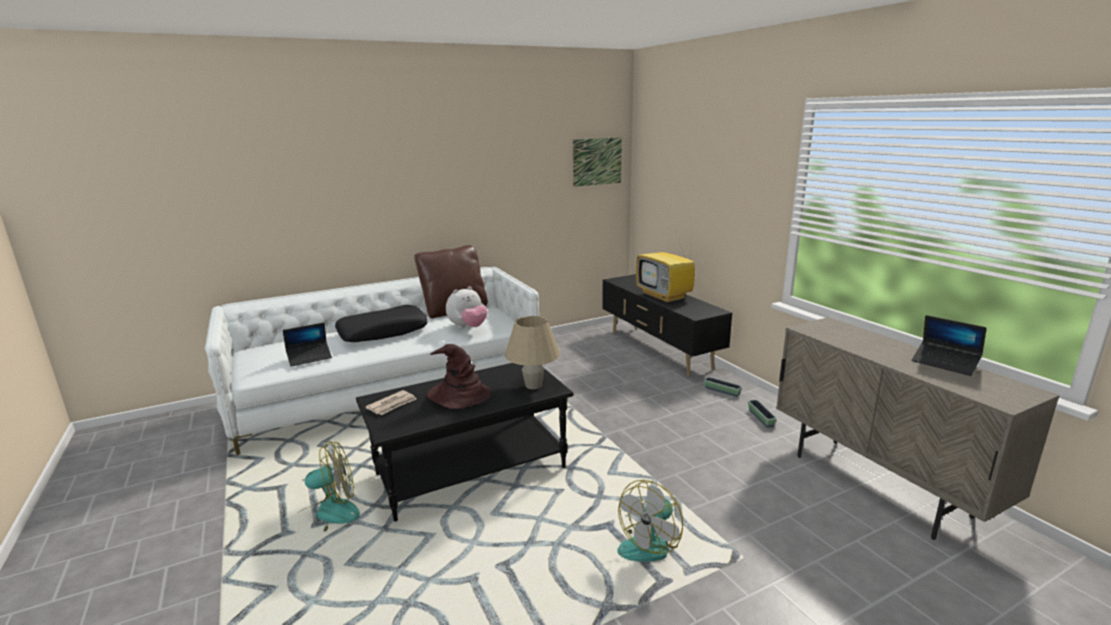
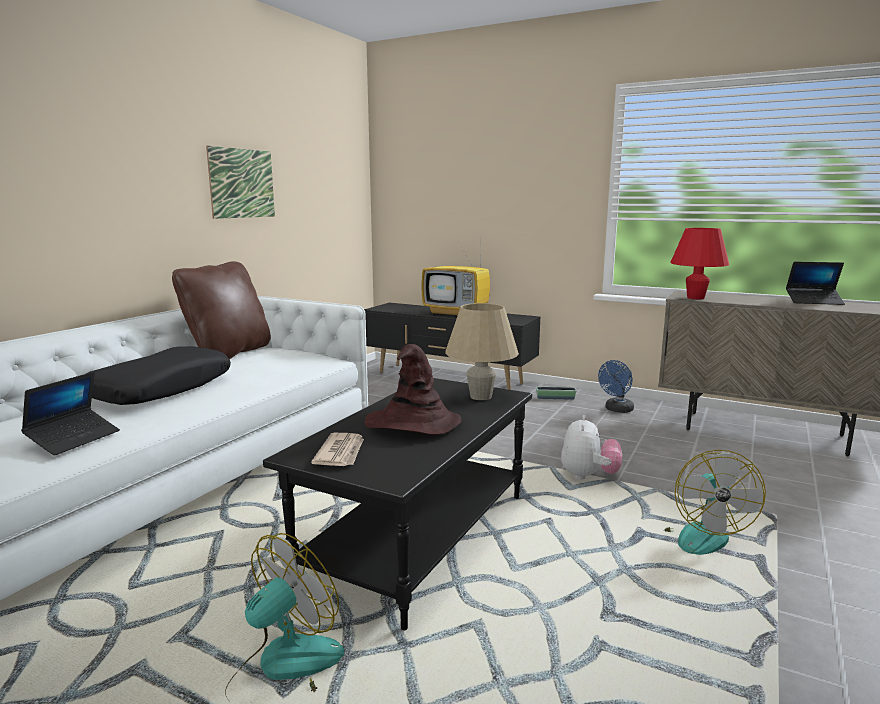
camera: 35 degrees left, 5 degrees down
plush toy [446,286,488,328] -> plush toy moved to [561,415,622,480]
picture [573,137,622,187] -> picture moved to [206,146,275,219]
planter [748,400,777,427] -> blue fan [598,360,634,413]
none -> red table lamp [670,228,729,299]

